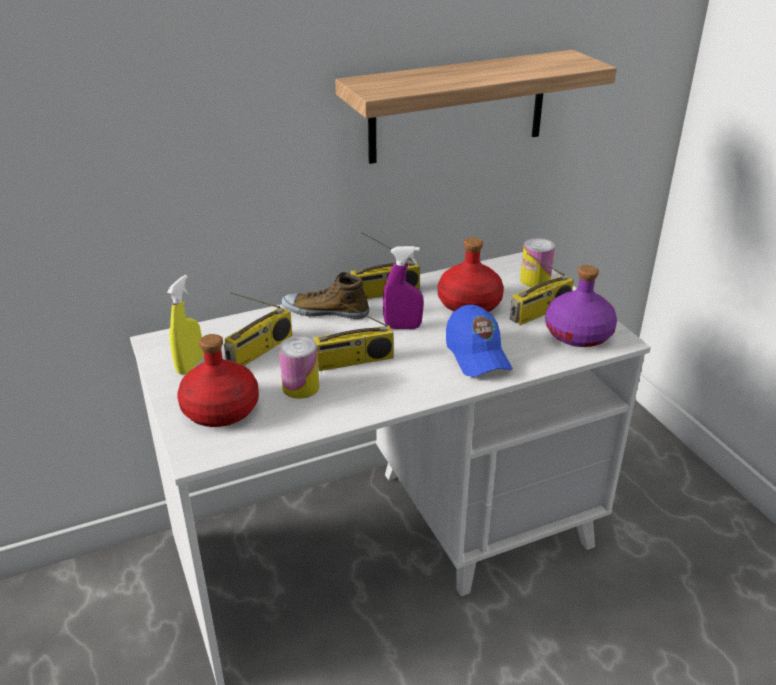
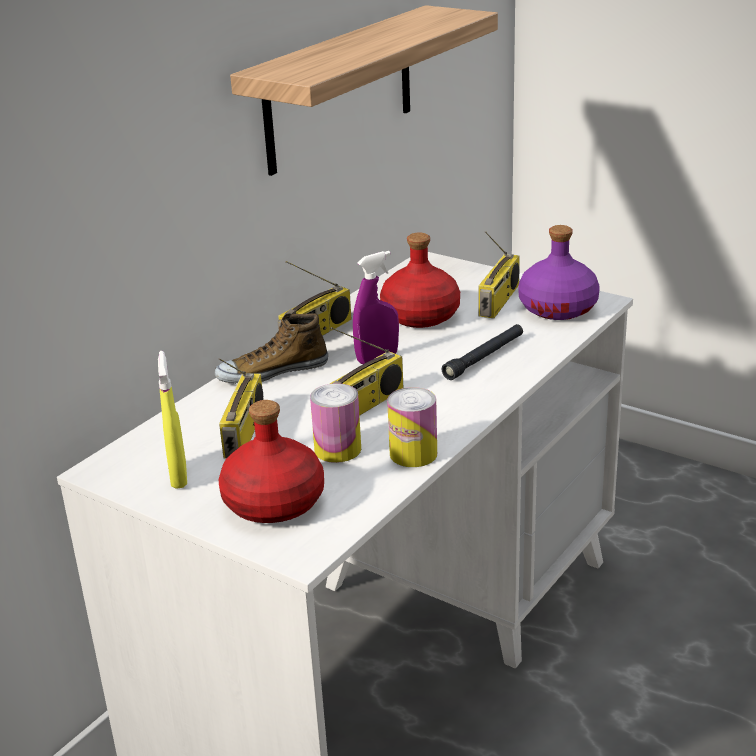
camera: 30 degrees left, 5 degrees down
blue cap [446,305,513,377] -> black flashlight [442,324,523,380]
can [520,238,555,287] -> can moved to [387,387,437,467]

